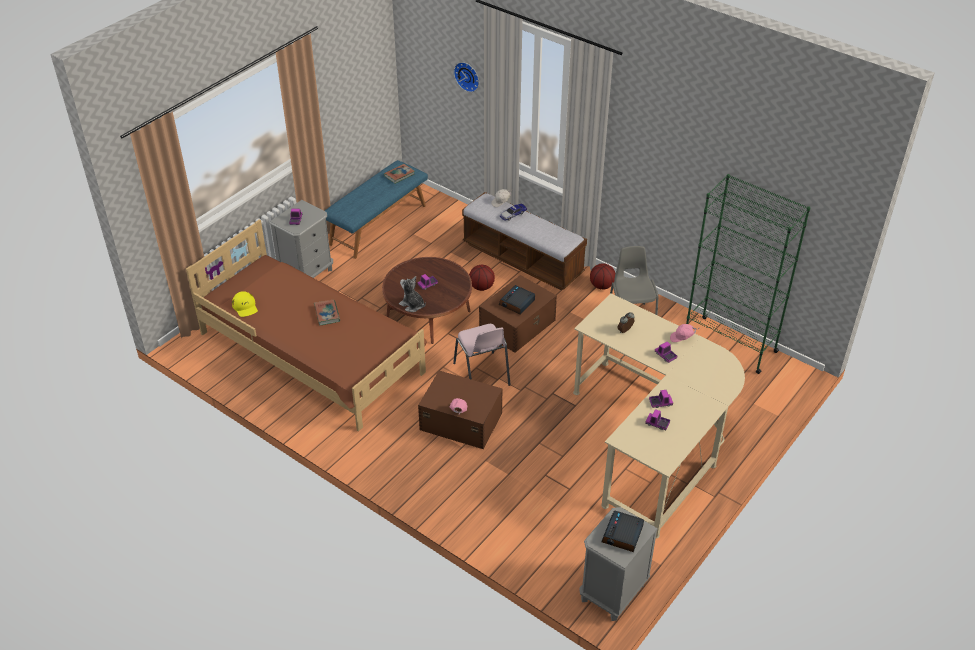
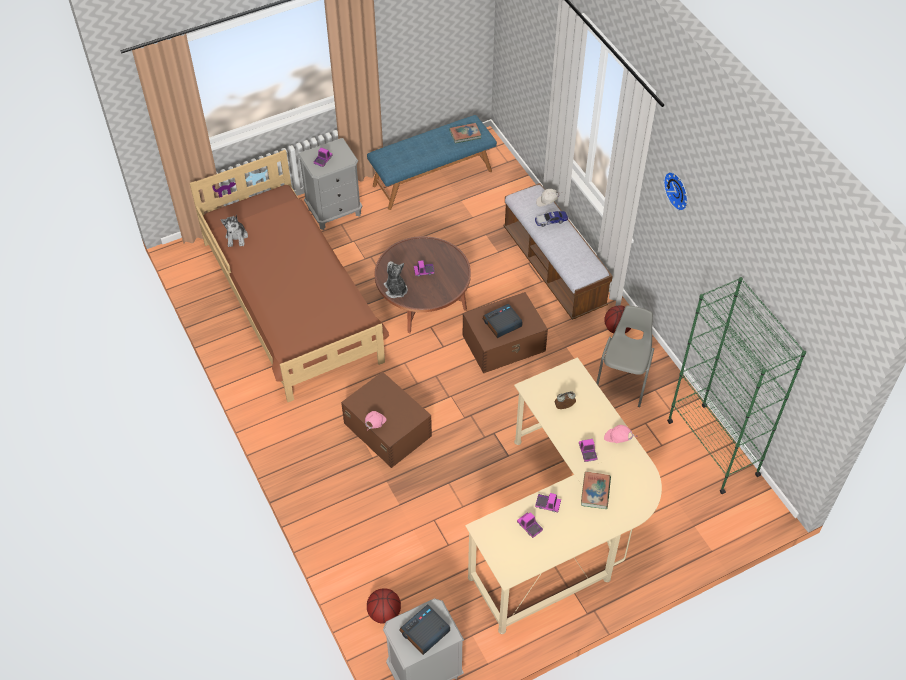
camera: 25 degrees right, 10 degrees up
yellow cap [232,291,258,317] -> plush toy [221,215,248,247]
book [314,300,340,325] -> book moved to [581,471,611,509]
pink chair [453,324,511,386] -> none
wall clock [454,62,479,92] -> wall clock moved to [664,172,688,211]
basketball [469,265,495,291] -> basketball moved to [367,588,401,624]

